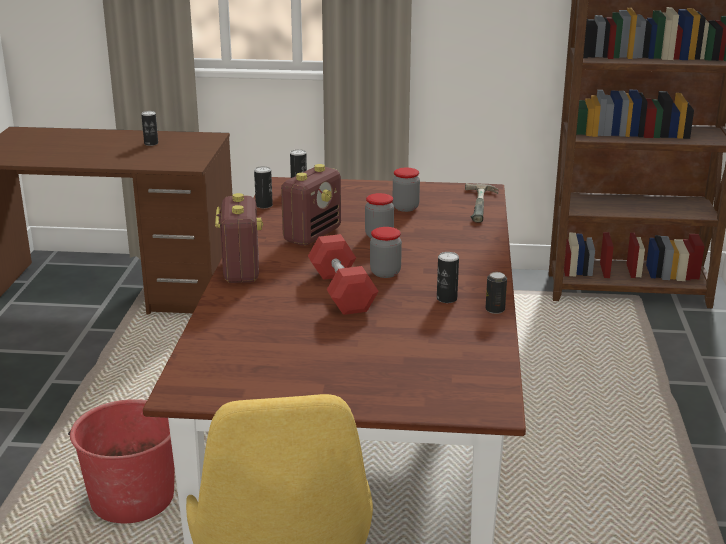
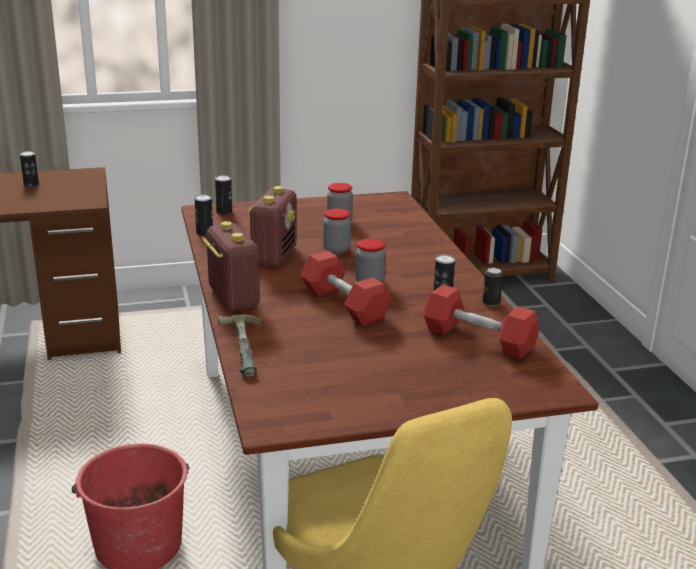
camera: 20 degrees left, 0 degrees up
hammer [465,183,499,223] -> hammer moved to [218,314,262,377]
none -> red dumbbell [423,285,539,359]

